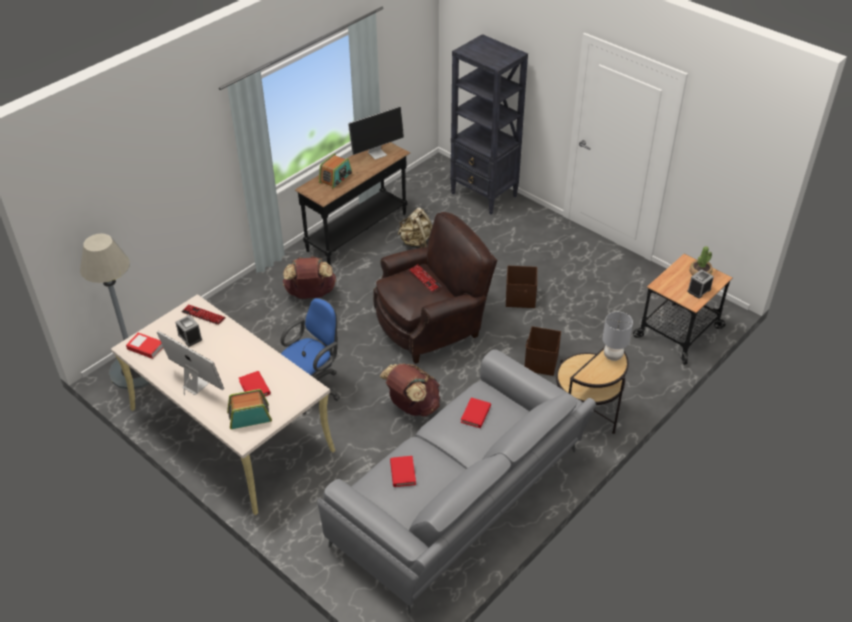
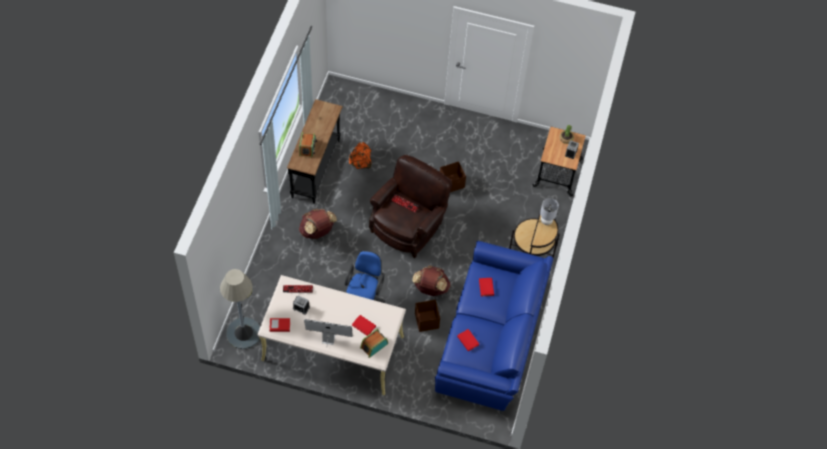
camera: 30 degrees left, 15 degrees up
grey sofa [317,349,596,614] -> blue sofa [435,241,553,414]
monitor [348,106,404,160] -> none
beige backpack [397,207,433,249] -> orange backpack [349,142,371,169]
black bookcase [450,34,528,214] -> none
brown storage box [525,326,561,376] -> brown storage box moved to [415,300,440,332]

